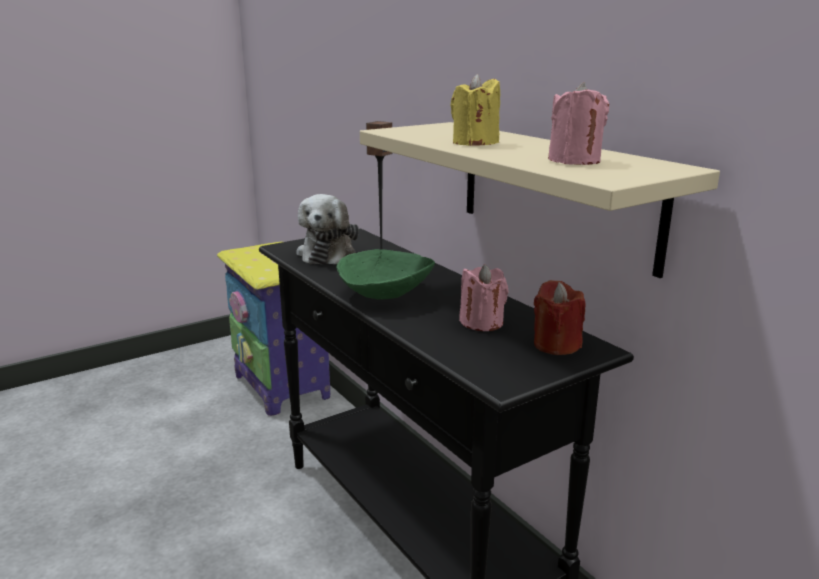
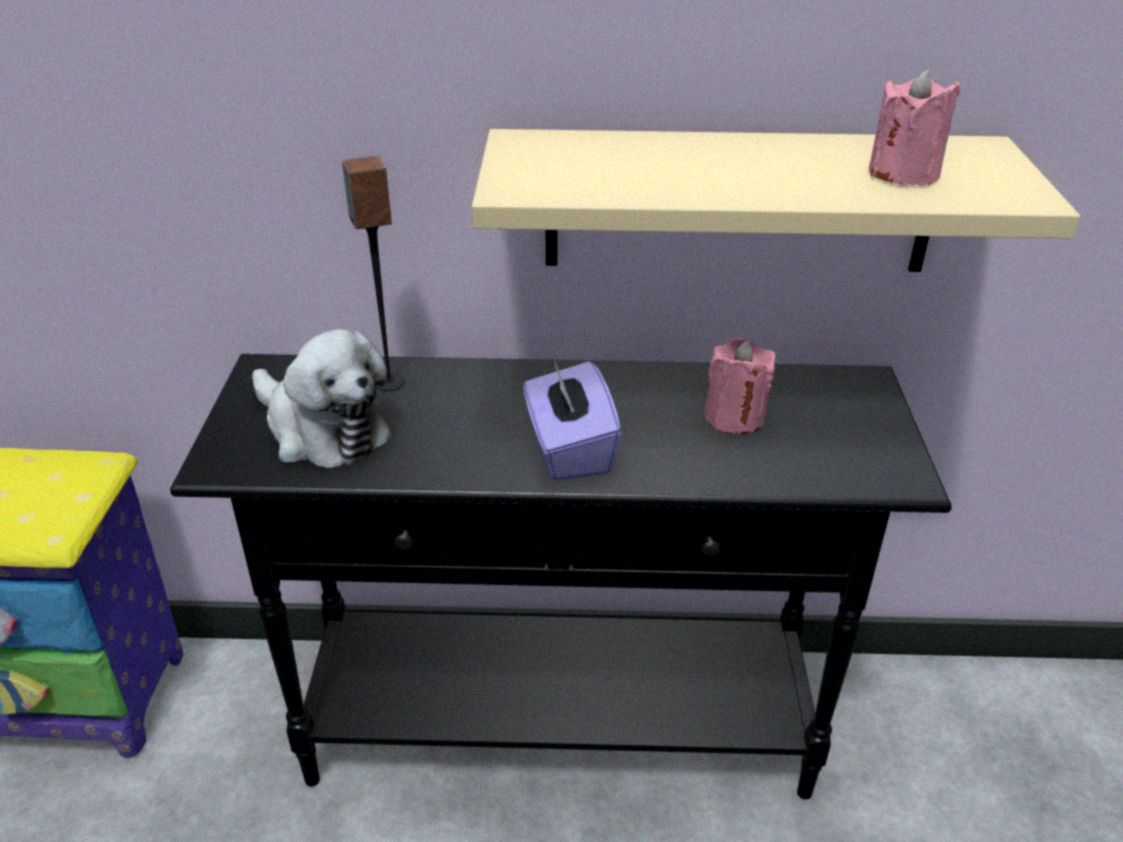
camera: 55 degrees left, 15 degrees up
green bowl [337,249,435,300] -> purple tissue box [524,359,622,481]
yellow candle [450,74,500,146] -> none
red candle [534,280,586,355] -> none

